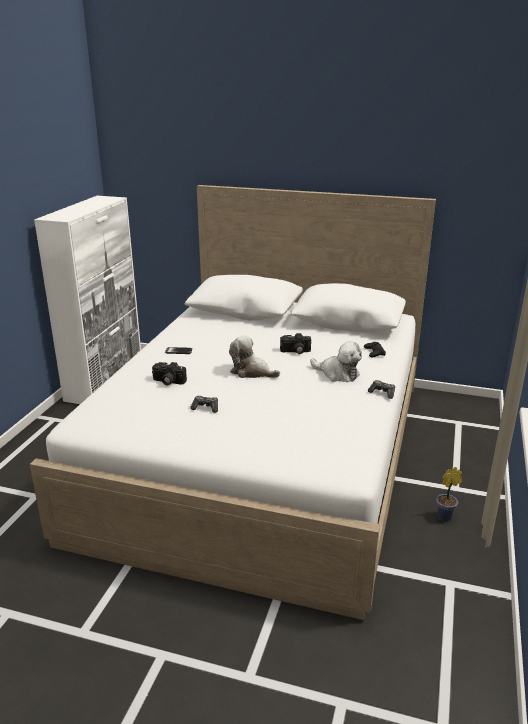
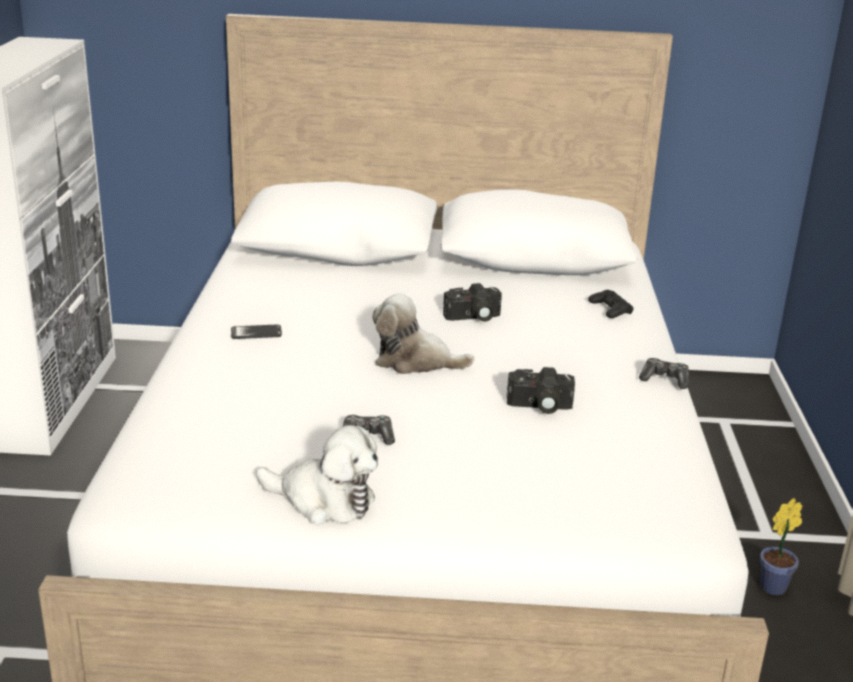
camera: 15 degrees left, 0 degrees up
camera [152,362,187,385] -> camera moved to [506,367,575,414]
plush toy [310,341,362,382] -> plush toy moved to [256,425,378,524]

